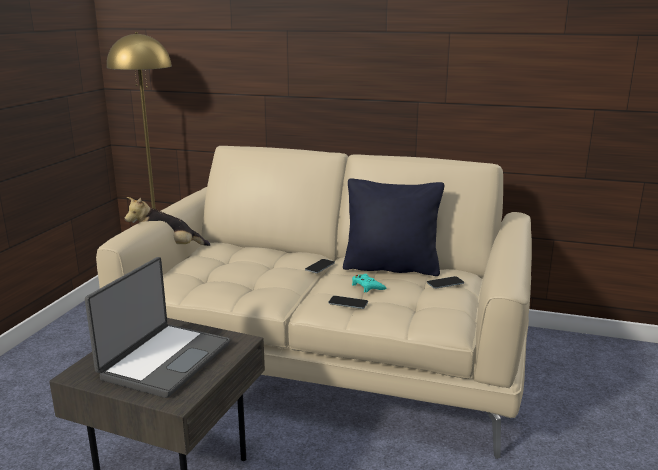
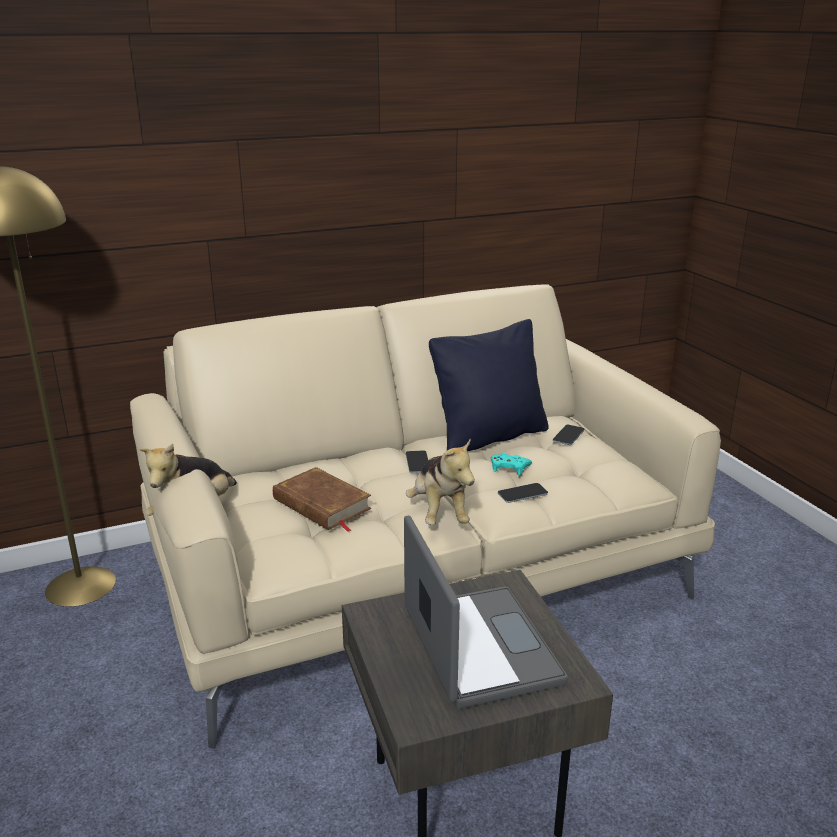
camera: 40 degrees left, 5 degrees up
none -> brown book [273,467,371,532]
none -> plush toy [406,438,475,525]

